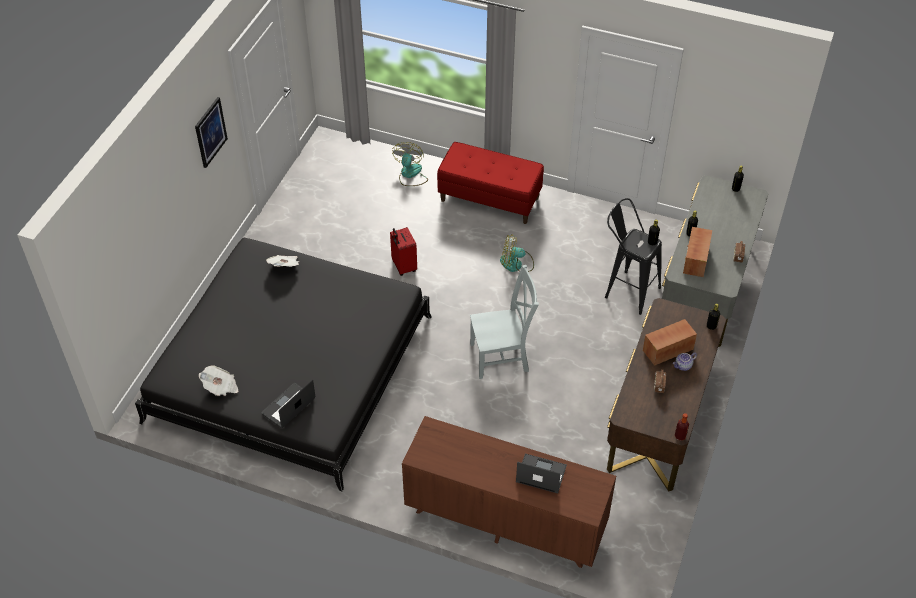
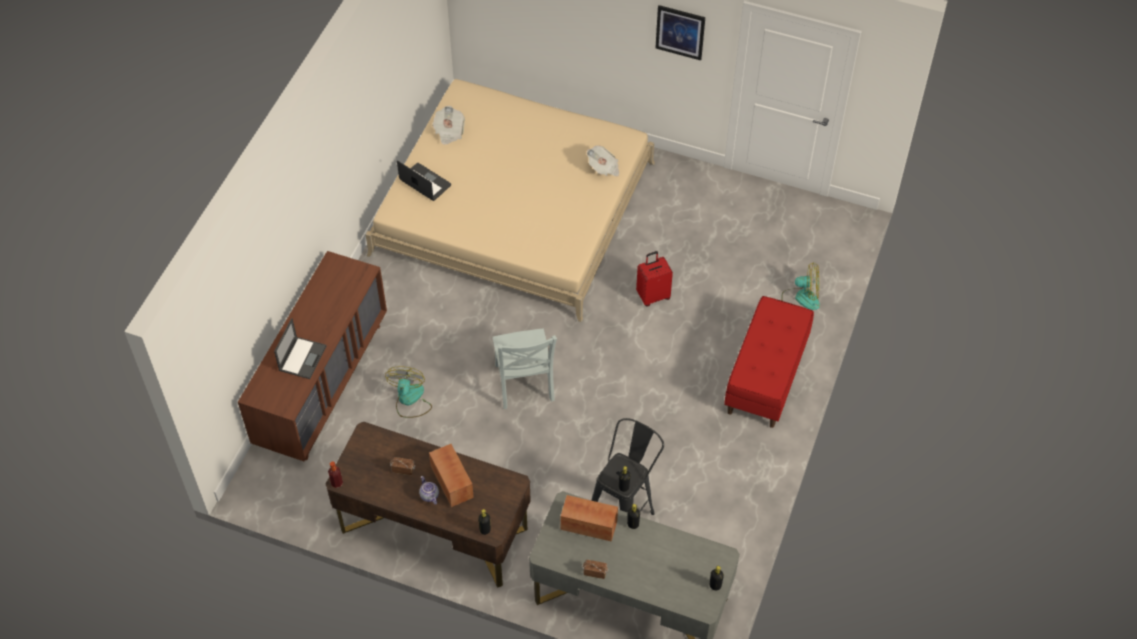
camera: 90 degrees right, 5 degrees up
black bed [135,237,432,491] -> beige bed [365,79,655,322]
fan [500,235,534,272] -> fan moved to [385,366,432,418]

